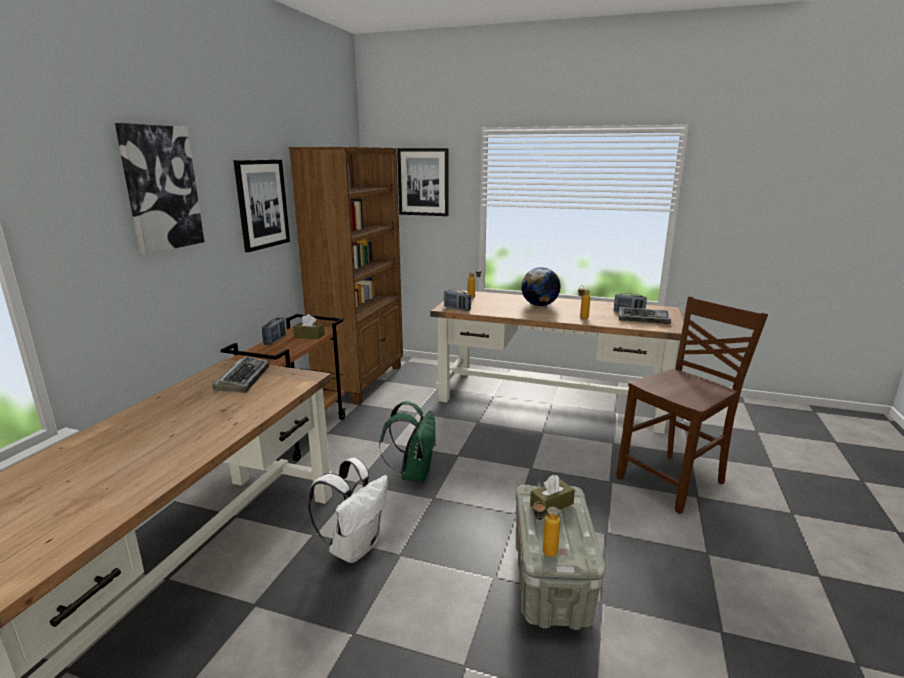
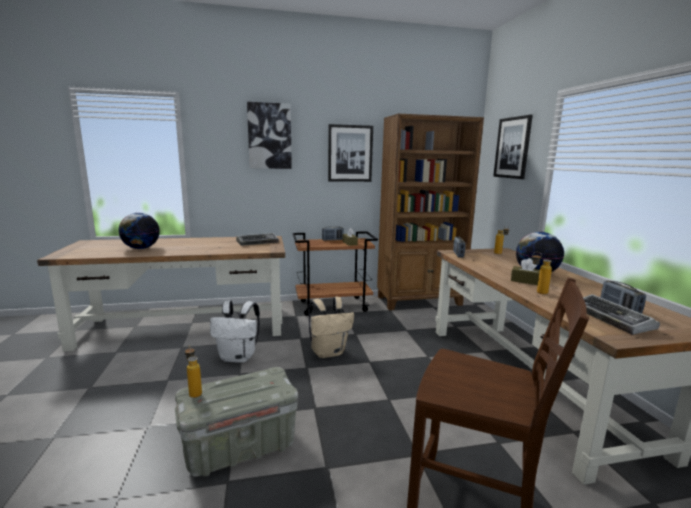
camera: 60 degrees right, 5 degrees down
green backpack [379,401,436,482] -> beige backpack [308,297,354,358]
brown tissue box [530,474,575,516] -> brown tissue box moved to [511,258,540,285]
none -> globe [119,213,160,249]

